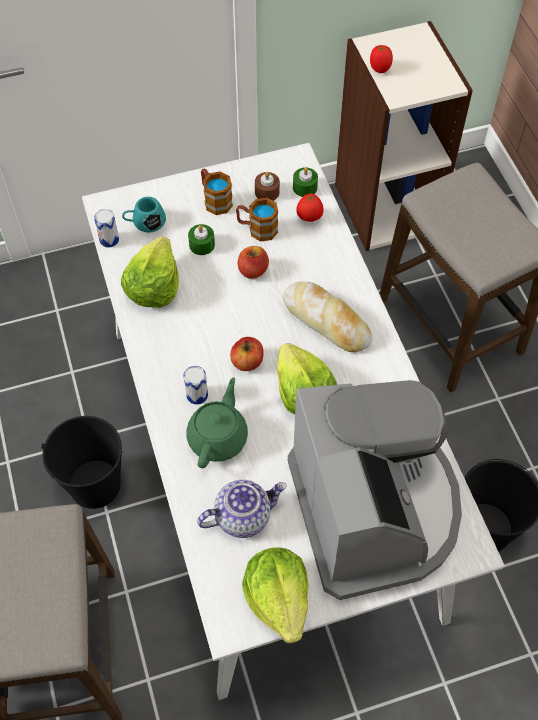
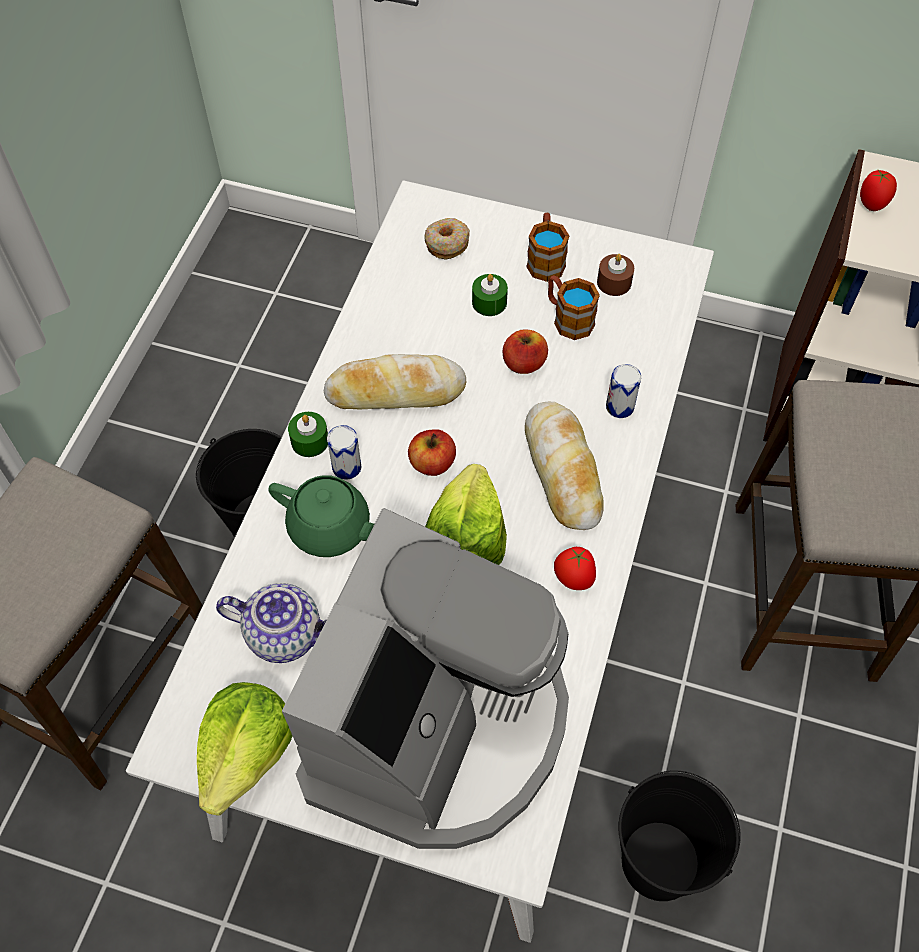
camera: 35 degrees right, 0 degrees up
can [94,209,119,248] -> can moved to [606,364,641,418]
lettuce [121,236,179,308] -> none
turquoise mug [122,197,166,233] -> donut [424,218,470,260]
green teapot [186,377,248,468] -> green teapot turned 60 degrees clockwise [268,475,375,557]
green candle [293,167,318,197] -> green candle moved to [288,412,328,457]
tomato [296,194,324,222] -> tomato moved to [554,547,596,590]
none -> bread [324,354,466,410]

